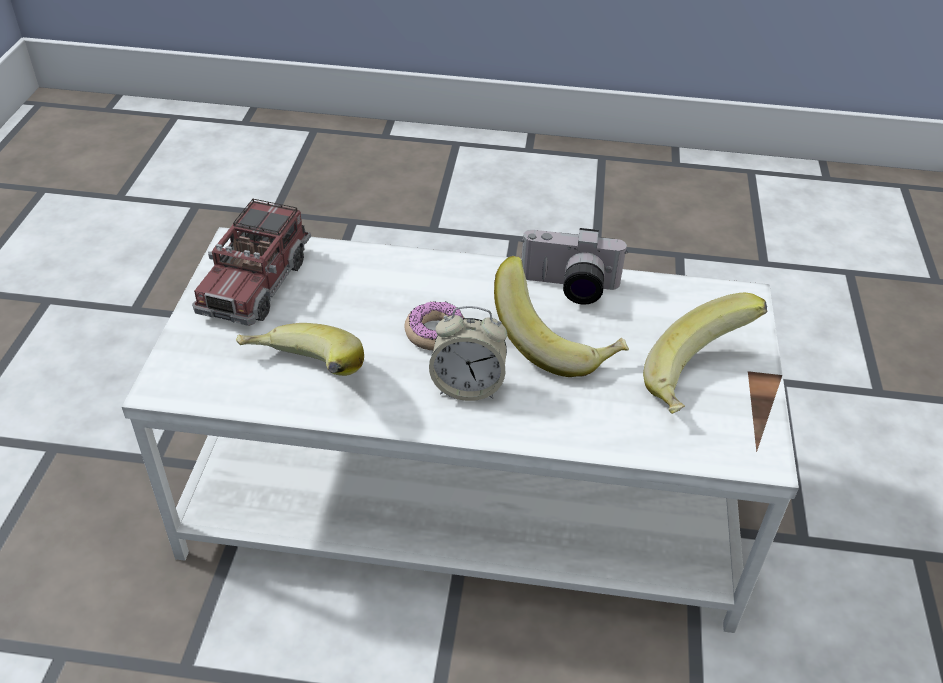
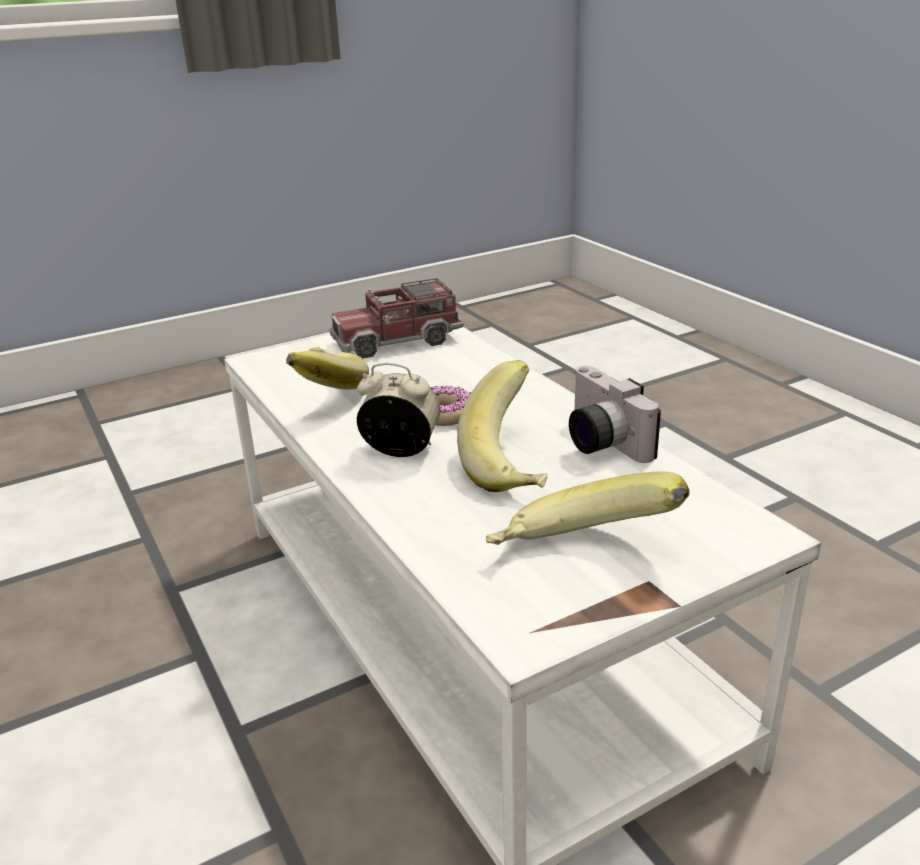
camera: 55 degrees right, 15 degrees down
alarm clock [429,306,507,401] -> alarm clock turned 135 degrees clockwise [357,363,441,457]

